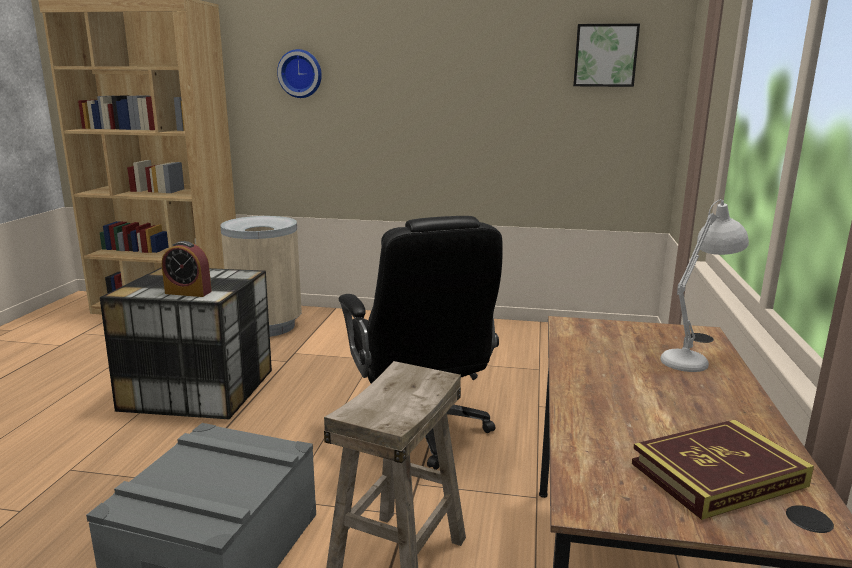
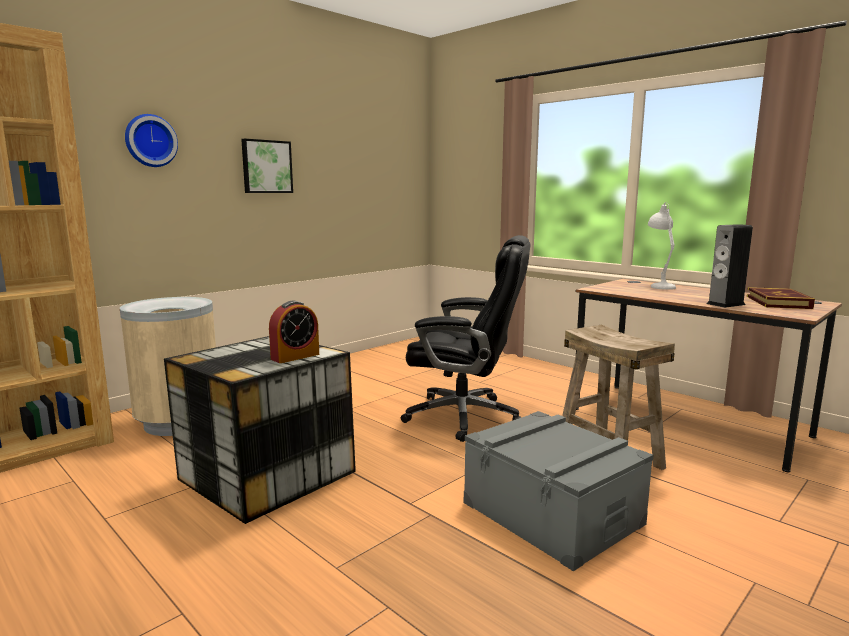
camera: 55 degrees left, 5 degrees down
picture [573,24,640,87] -> picture moved to [241,138,293,193]
none -> speaker [706,224,753,308]

